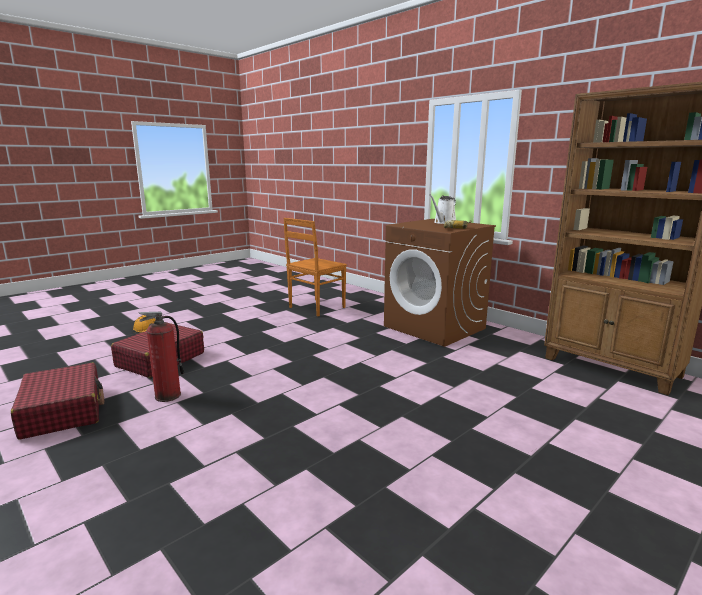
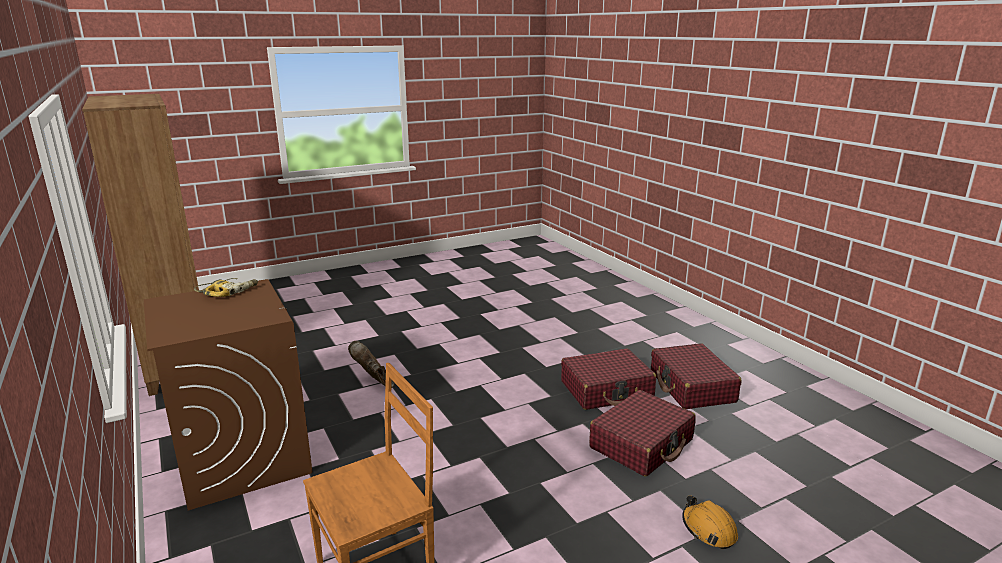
camera: 165 degrees left, 5 degrees up
fire extinguisher [138,312,184,402] -> red suitcase [561,349,656,410]
white watering can [429,195,456,224] -> none
none -> brown boot [348,341,395,388]

